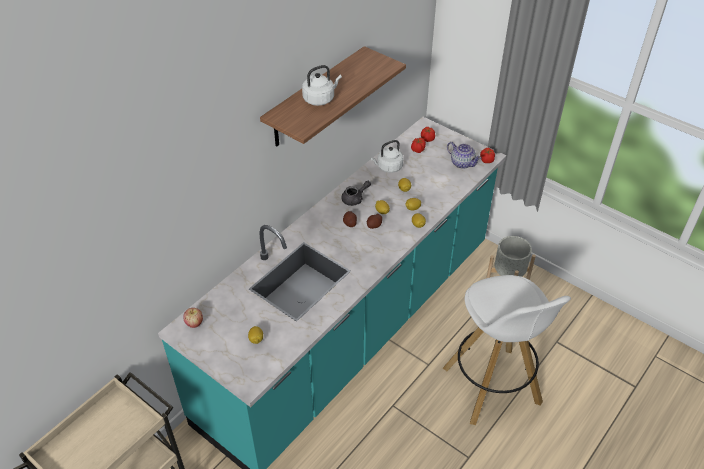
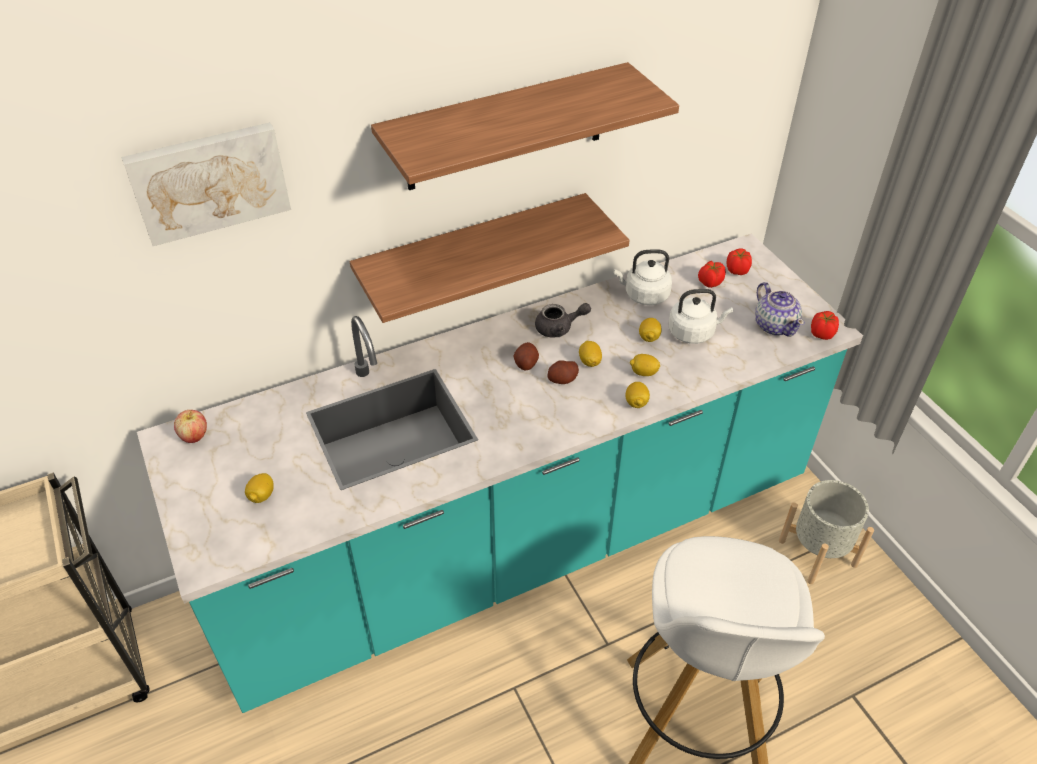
camera: 25 degrees right, 0 degrees up
white kettle [302,65,342,106] -> white kettle moved to [668,289,733,344]
none -> picture [121,122,291,246]
none -> shelf [350,193,630,323]

